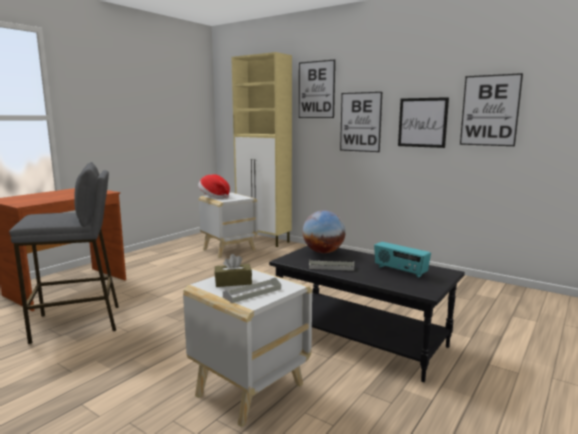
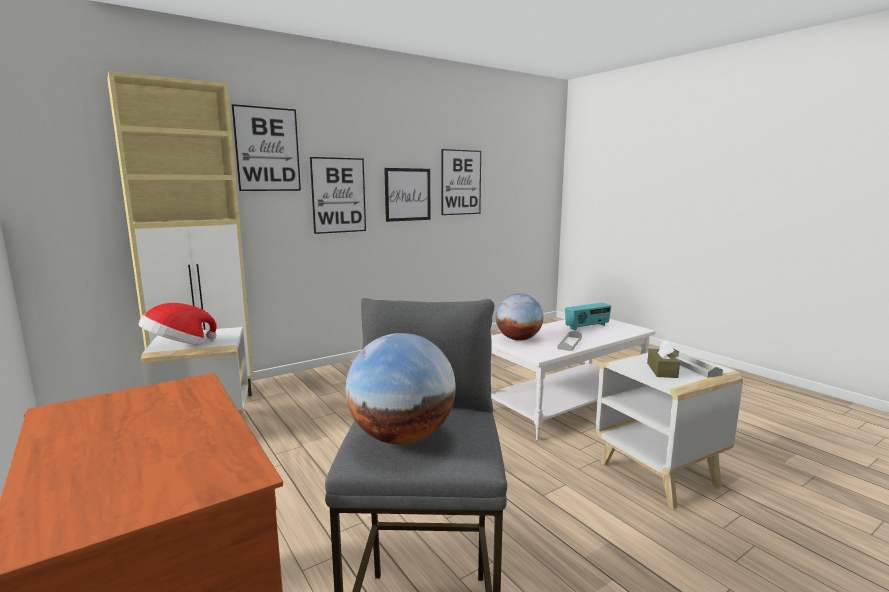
camera: 70 degrees left, 0 degrees up
black coffee table [269,246,465,382] -> white coffee table [491,319,655,440]
none -> globe [346,333,456,444]

